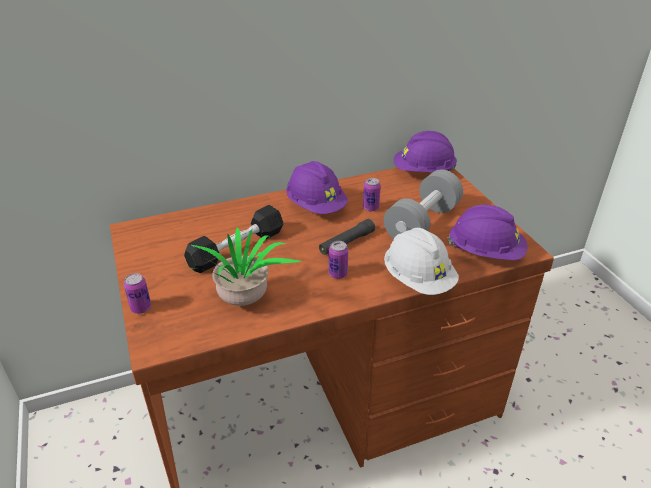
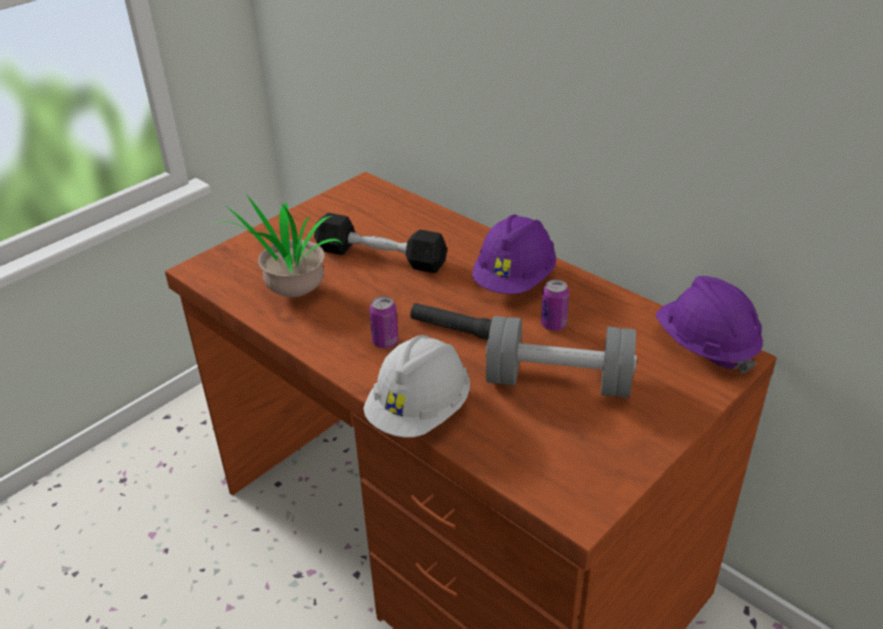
camera: 65 degrees right, 0 degrees up
can [124,273,151,314] -> none
purple hard hat [448,204,528,261] -> none

